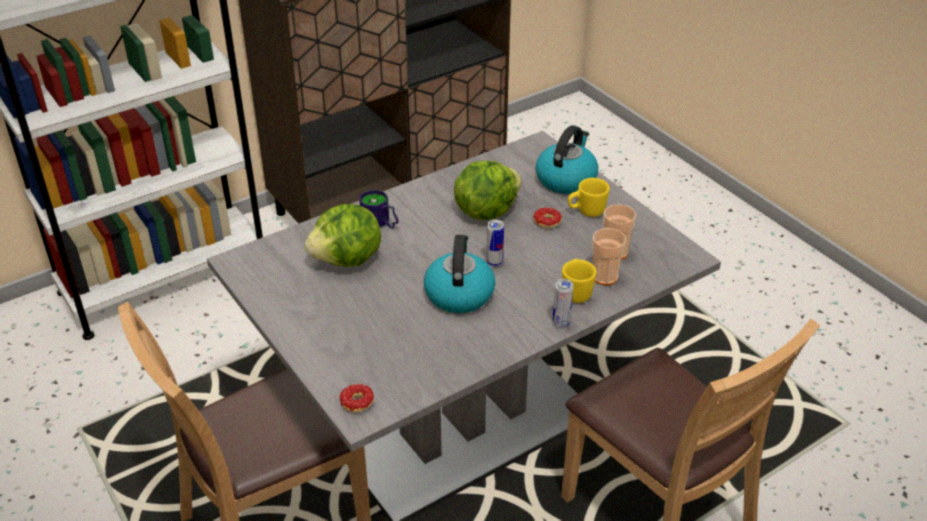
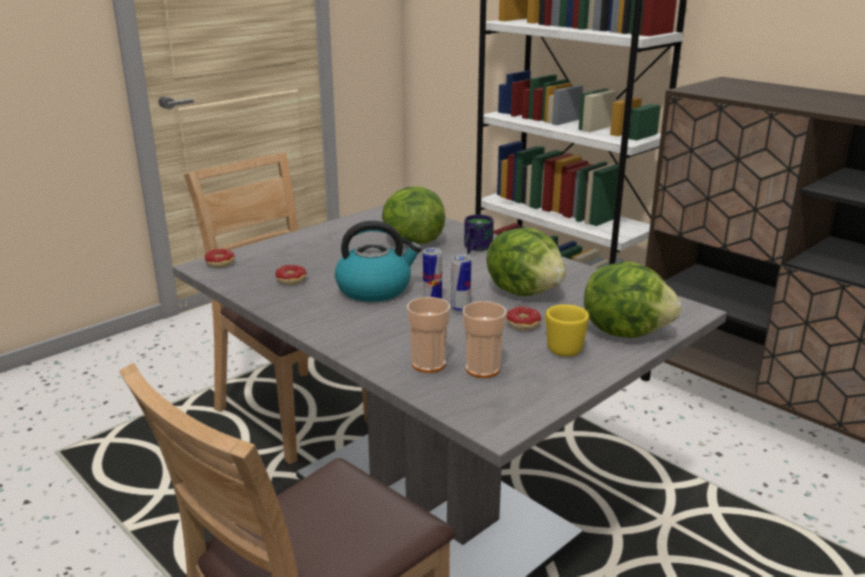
camera: 80 degrees right, 15 degrees down
kettle [536,125,598,194] -> lettuce [584,262,682,338]
can [553,279,573,328] -> can moved to [451,254,471,313]
yellow mug [562,259,596,303] -> none
none -> donut [275,265,307,285]

